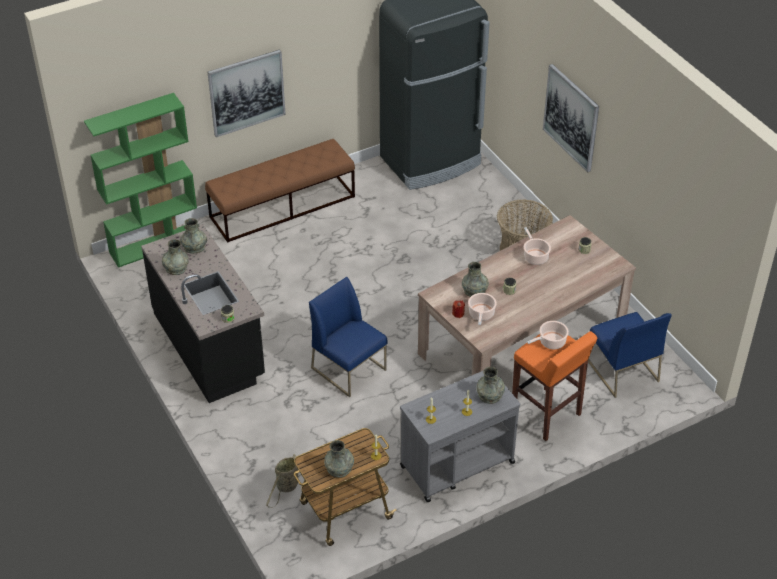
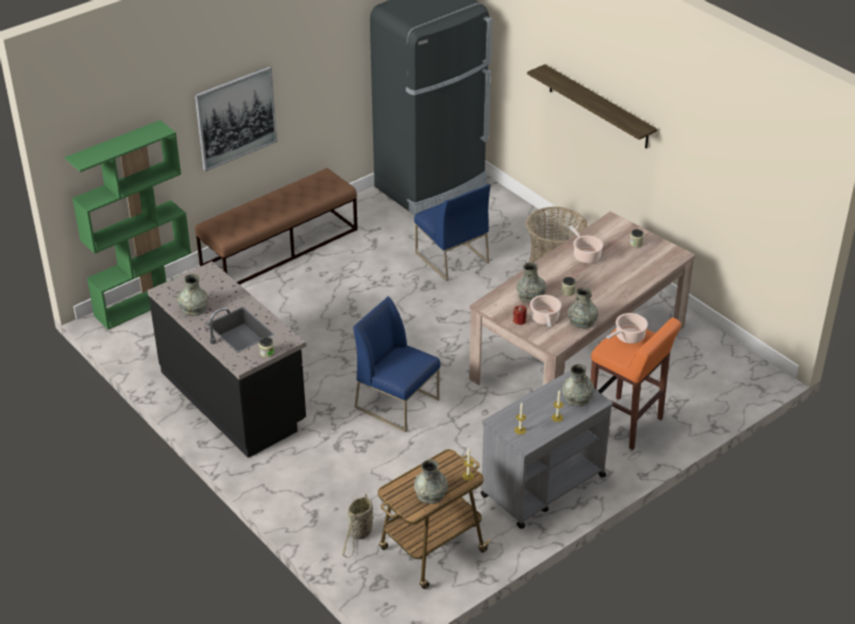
camera: 10 degrees left, 5 degrees down
grey vase [180,218,207,254] -> grey vase moved to [568,287,598,328]
picture [543,64,599,173] -> shelf [527,64,657,149]
blue chair [588,312,672,398] -> blue chair moved to [414,184,490,281]

